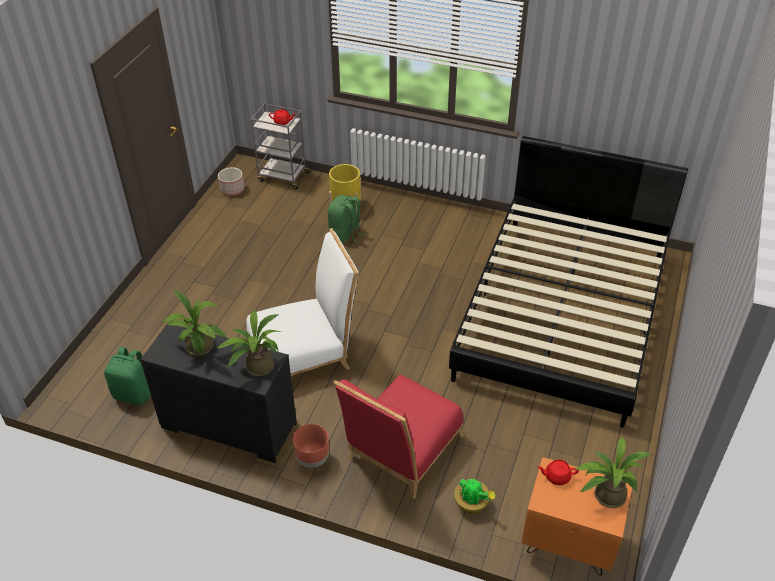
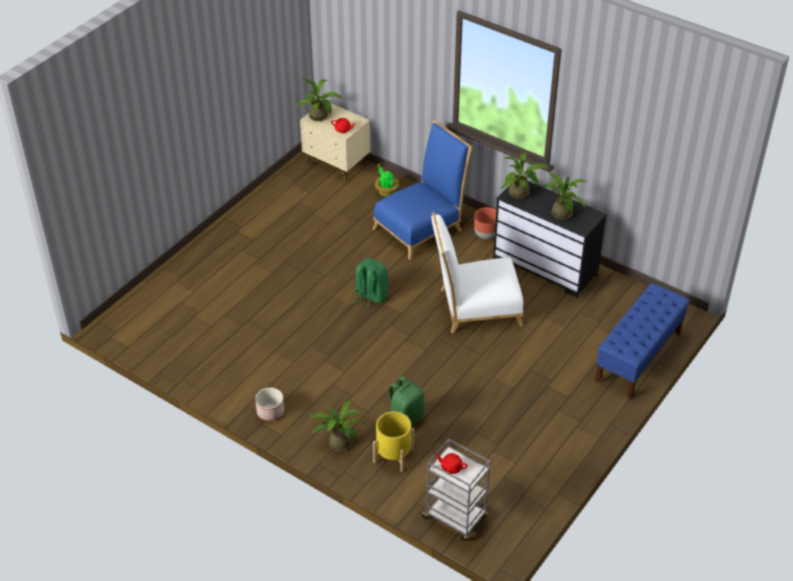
camera: 165 degrees left, 0 degrees up
green backpack [104,347,151,405] -> green backpack moved to [354,258,388,309]
planter [218,167,244,196] -> planter moved to [255,388,284,421]
red chair [333,375,464,499] -> blue chair [372,120,473,260]
black bed [449,136,688,428] -> none
orange nightstand [521,457,632,576] -> beige nightstand [300,103,371,180]
none -> potted plant [309,400,366,451]
none -> blue bench [595,283,690,399]

